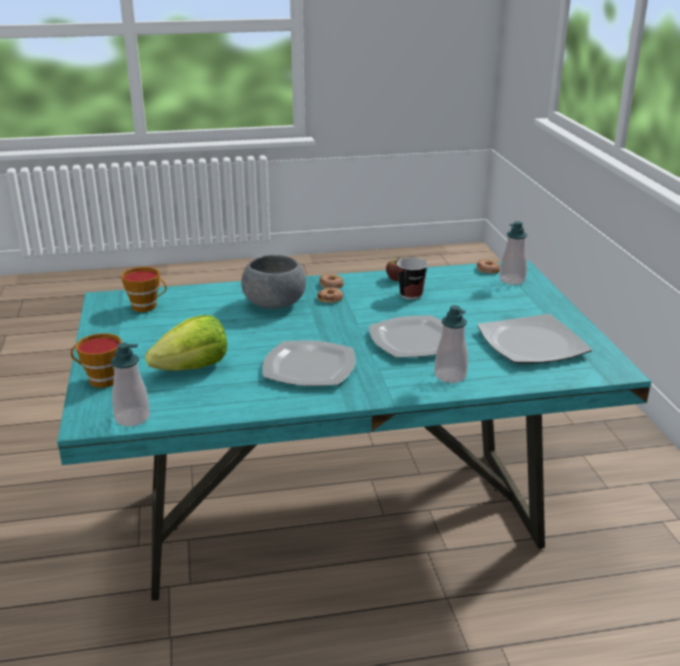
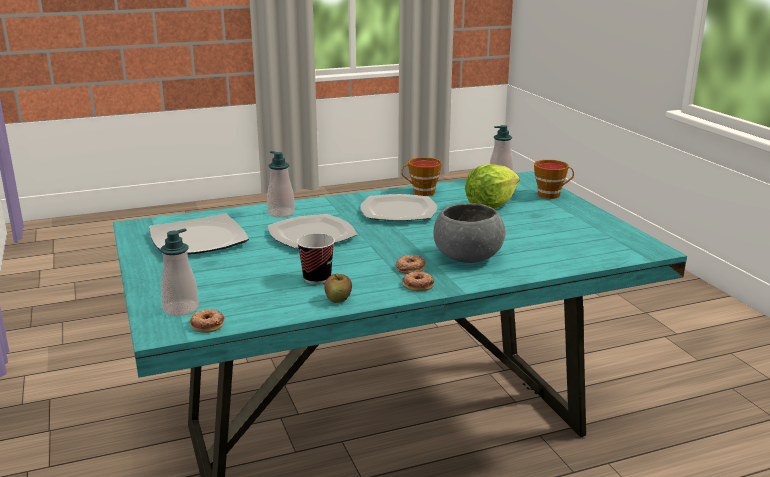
camera: 170 degrees right, 5 degrees down
cup [121,267,167,312] -> cup moved to [401,157,442,196]

